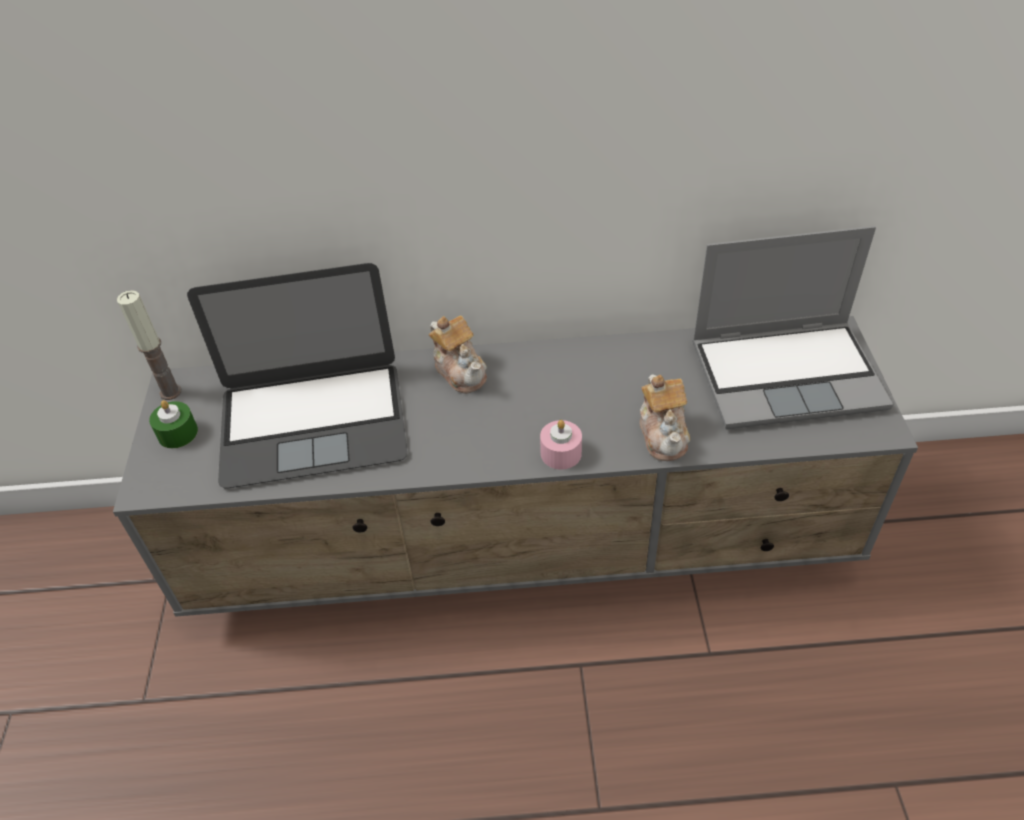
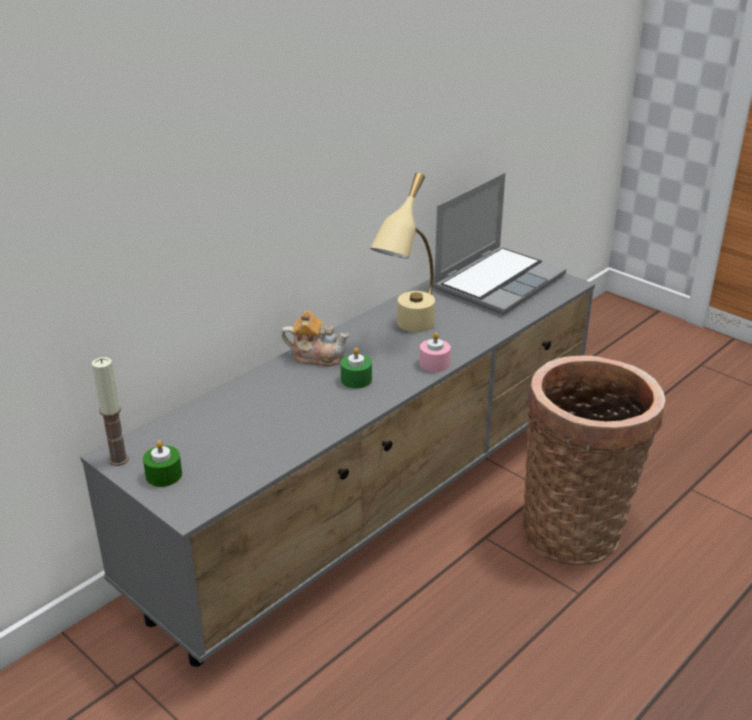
camera: 45 degrees left, 15 degrees down
laptop [187,263,407,488] -> none
teapot [640,374,690,461] -> none
none -> green candle [341,348,372,388]
none -> beige table lamp [370,173,435,332]
none -> basket [523,356,665,565]

